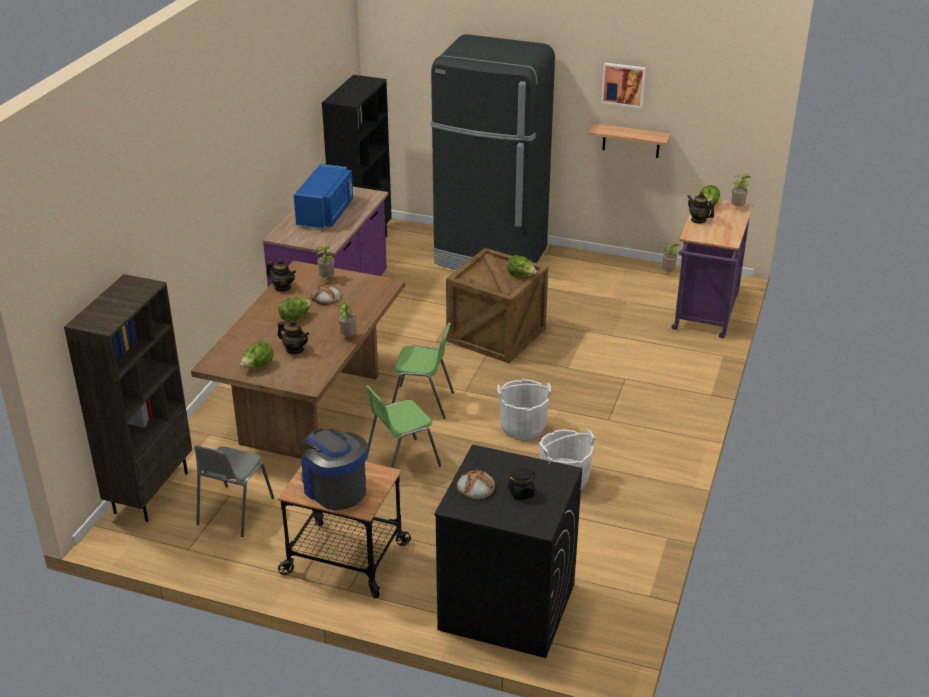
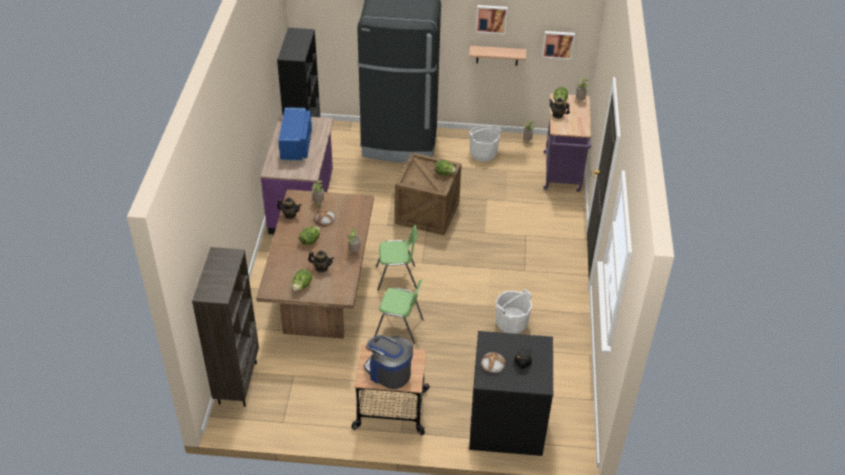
camera: 15 degrees left, 10 degrees up
grey chair [194,445,274,537] -> none
green chair [366,385,441,468] -> green chair turned 120 degrees counterclockwise [375,279,424,344]
white bucket [497,379,551,440] -> white bucket moved to [469,125,501,162]
none -> picture [542,31,575,60]

